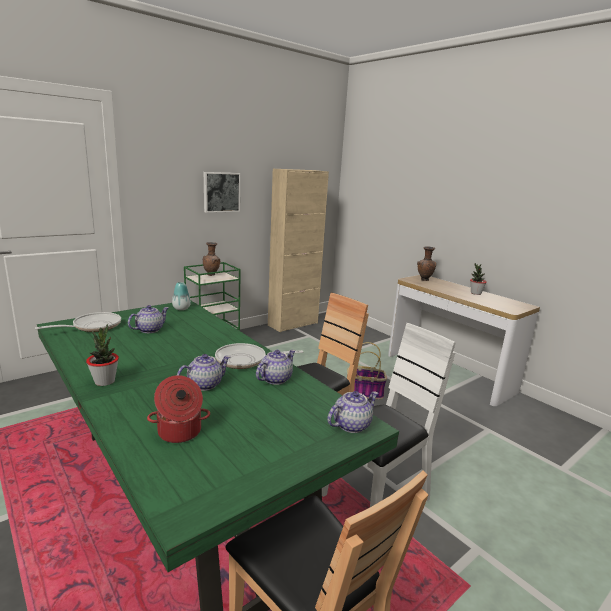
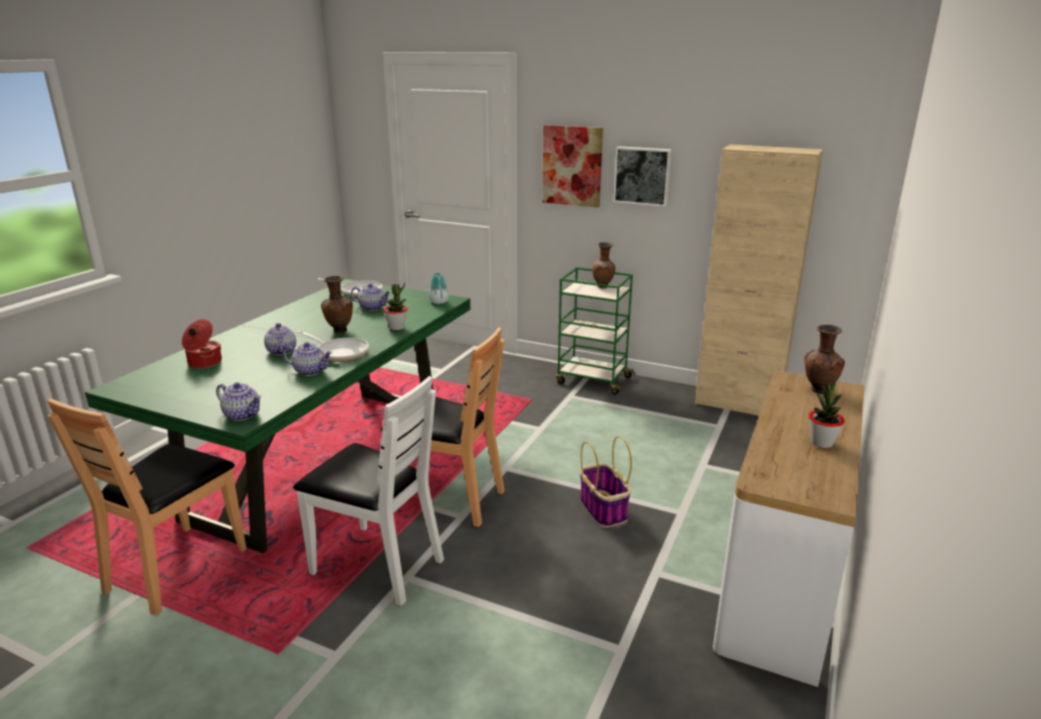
camera: 65 degrees right, 5 degrees up
potted plant [86,324,119,386] -> potted plant moved to [383,283,408,330]
teapot [177,354,231,391] -> teapot turned 135 degrees counterclockwise [264,323,296,355]
frying pan [215,343,303,369] -> frying pan turned 150 degrees clockwise [297,331,369,362]
none -> brown vase [321,275,353,333]
none -> picture [542,125,603,208]

